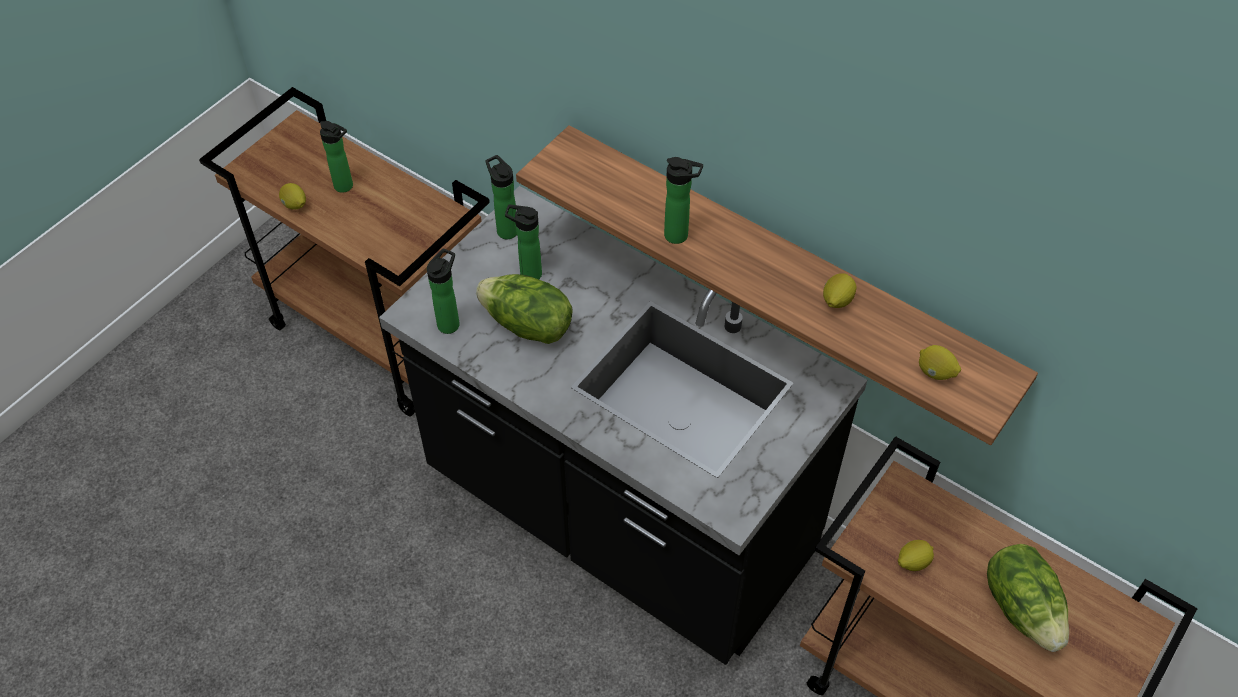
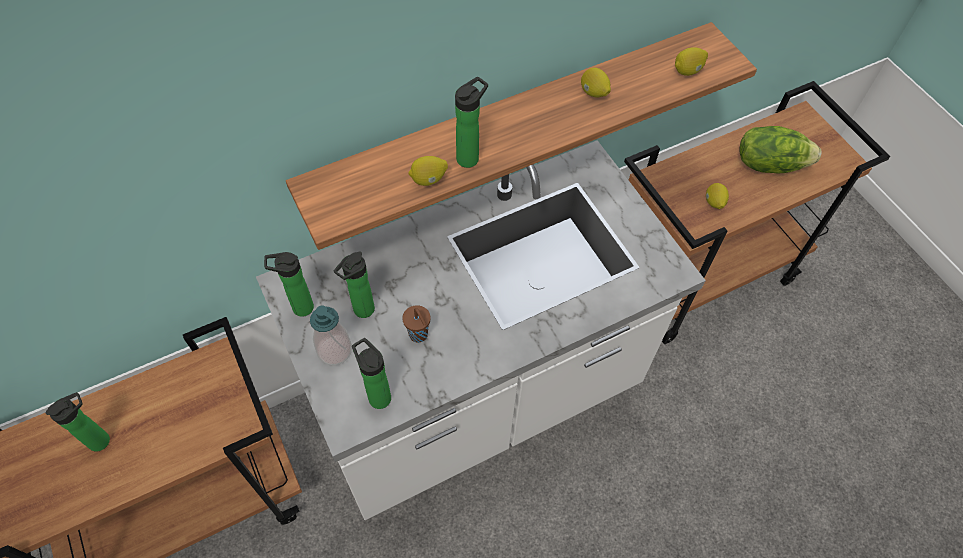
camera: 65 degrees left, 5 degrees up
lemon [279,183,306,210] -> lemon moved to [408,156,448,186]
black counter [379,186,867,665] -> white counter [256,140,706,520]
lettuce [476,274,572,344] -> brown cup [402,305,431,343]
none -> soap dispenser [310,305,352,365]

